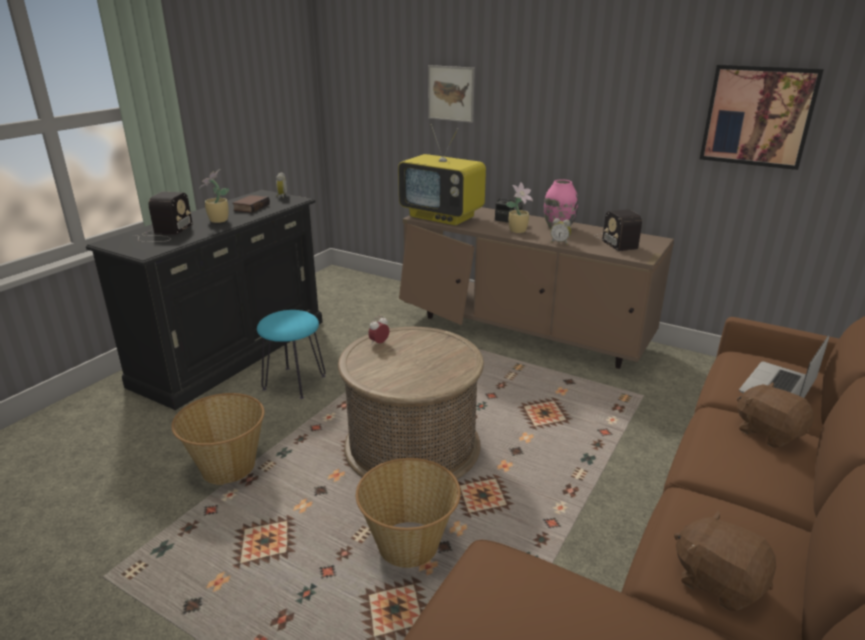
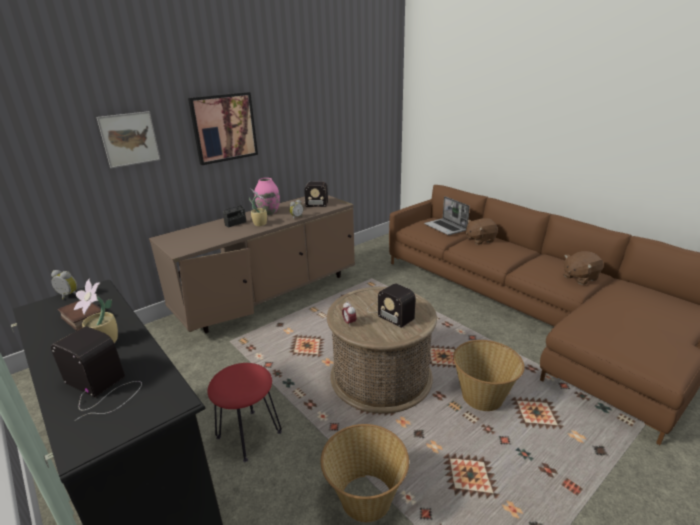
camera: 70 degrees left, 0 degrees up
turquoise stool [257,310,326,399] -> red stool [208,363,282,462]
television [398,124,486,226] -> none
picture [700,64,824,170] -> picture moved to [188,92,258,165]
none -> radio [367,283,416,328]

